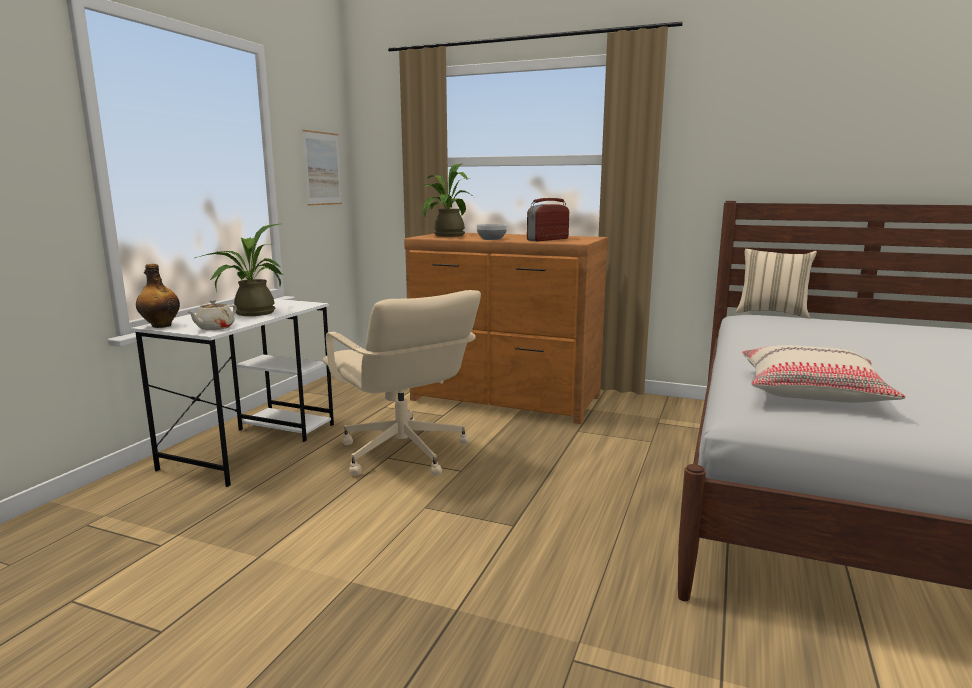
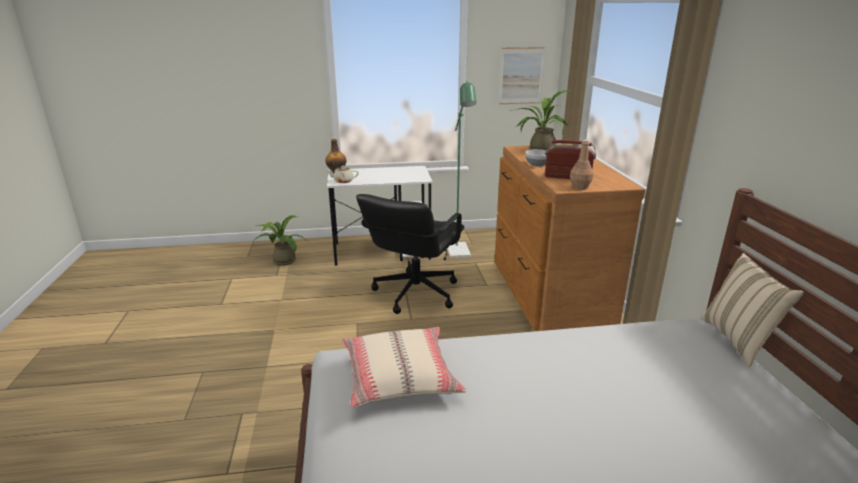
camera: 60 degrees right, 10 degrees up
potted plant [195,224,283,316] -> potted plant moved to [254,215,310,266]
beige office chair [323,290,481,476] -> black office chair [356,194,464,314]
none -> green floor lamp [447,80,477,258]
none -> brown bottle [570,140,593,190]

